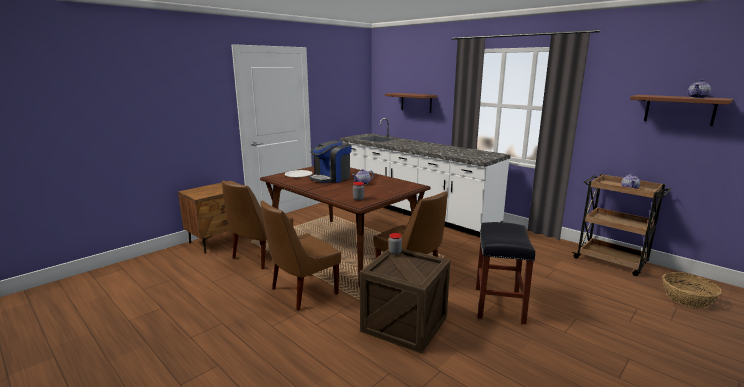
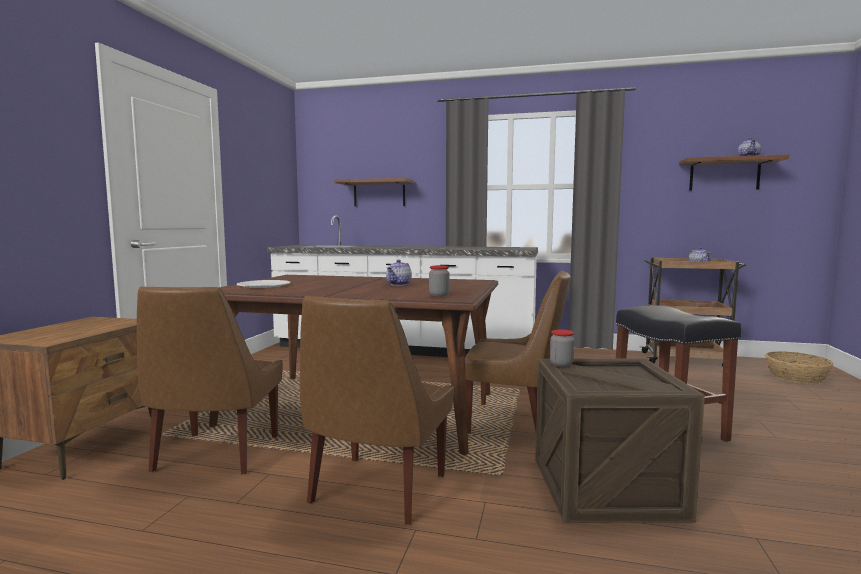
camera: 30 degrees left, 10 degrees down
coffee machine [309,141,352,183] -> none

